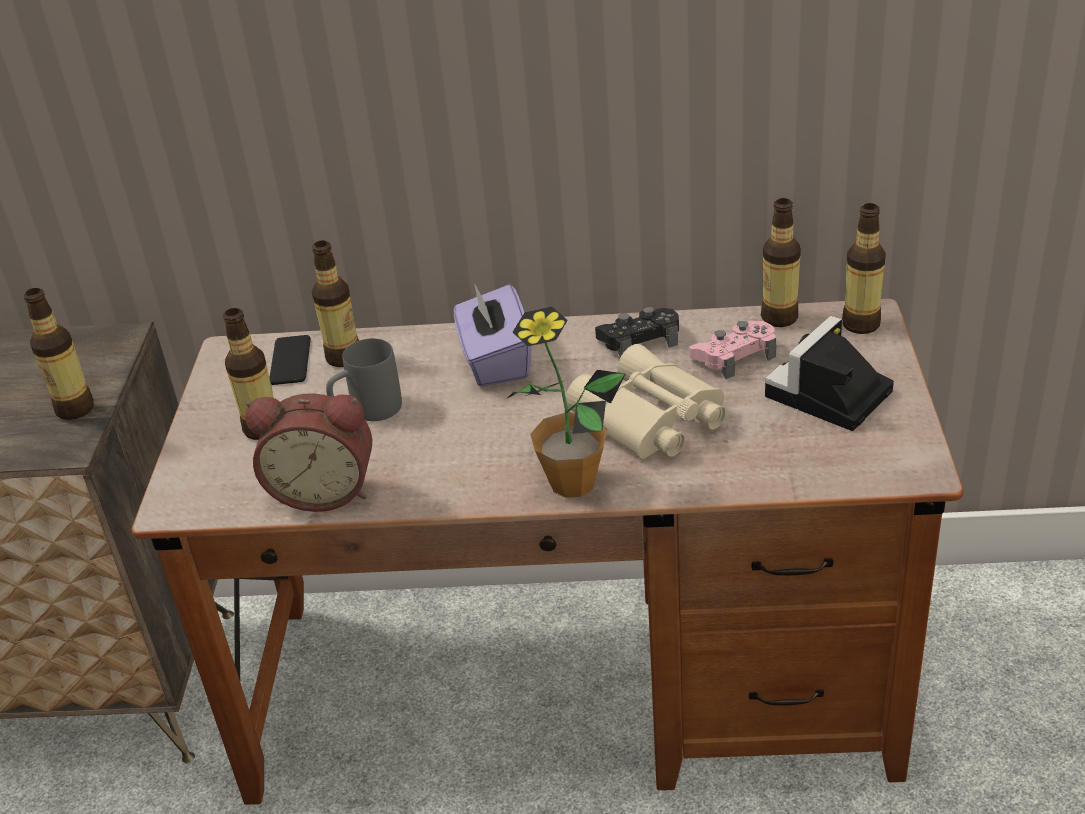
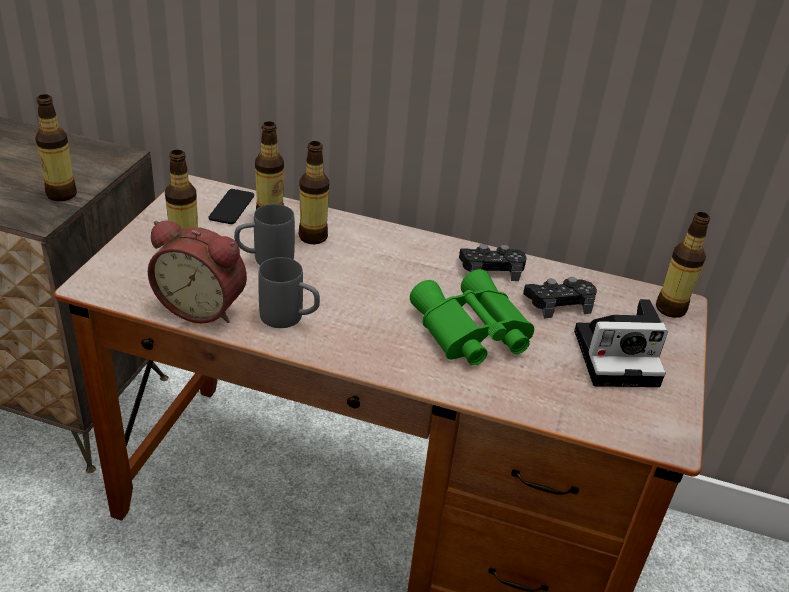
camera: 10 degrees right, 0 degrees up
purple tissue box [454,285,531,387] -> none
potted plant [508,307,626,498] -> none
beige binoculars [566,344,726,459] -> green binoculars [410,269,534,365]
pink game controller [689,321,776,379] -> black game controller [523,277,597,319]
bottle [761,198,801,327] -> bottle moved to [299,141,329,244]
camera [765,316,894,431] -> camera turned 150 degrees counterclockwise [574,299,668,387]
none -> grey mug [258,257,320,328]

